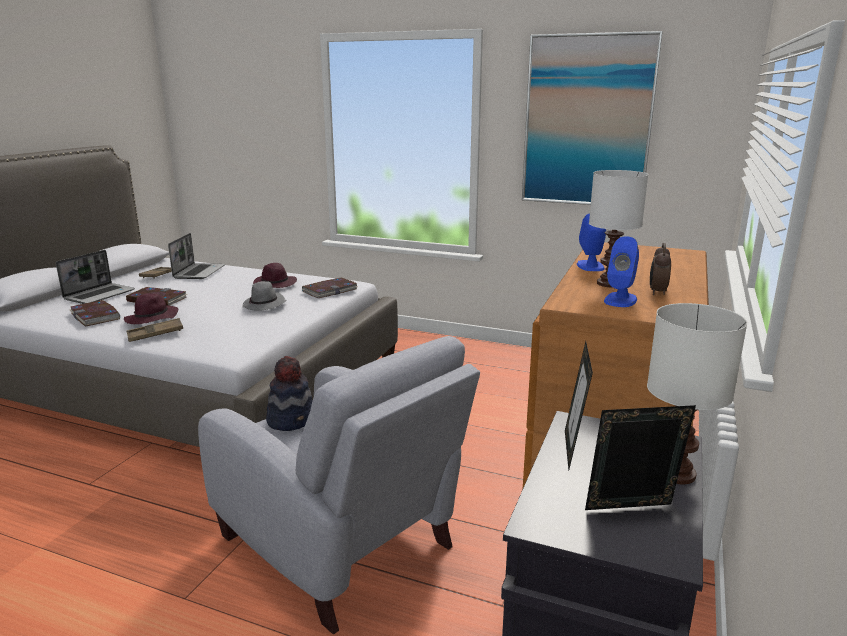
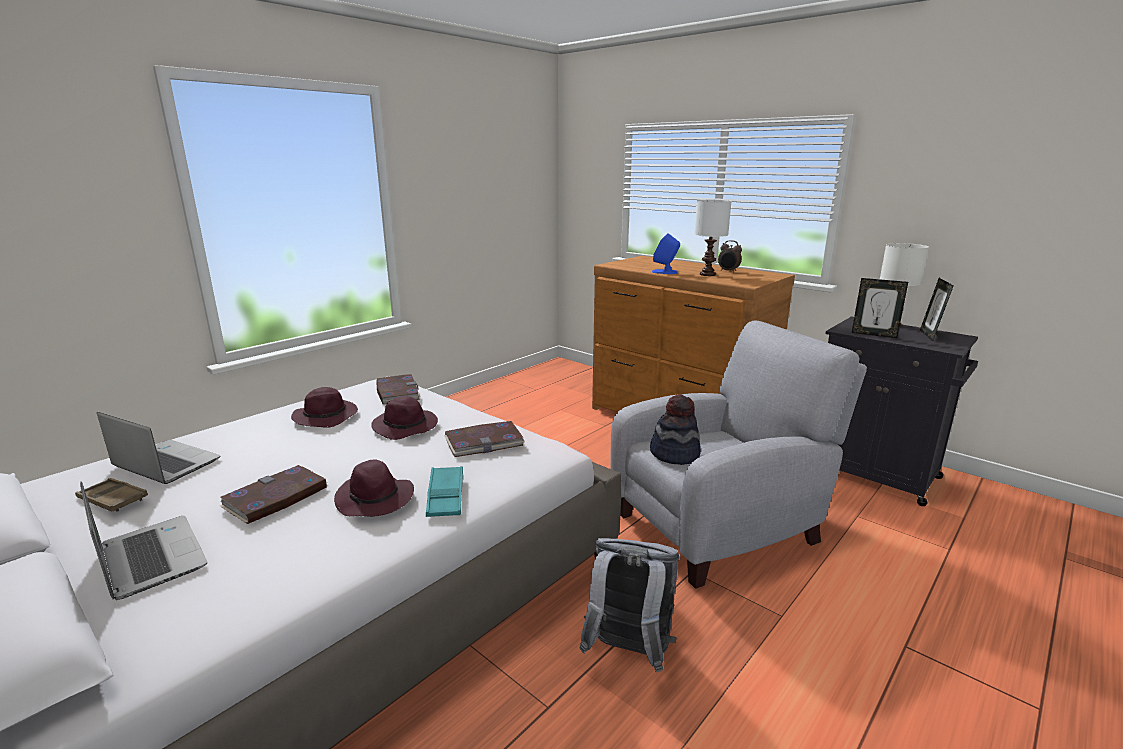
camera: 70 degrees left, 0 degrees up
book [70,300,120,327] -> book moved to [444,421,525,457]
brown tray [127,318,183,342] -> turquoise tray [426,466,463,517]
grey hat [242,281,287,311] -> purple hat [372,396,438,440]
picture [522,31,663,205] -> none
blue speaker [604,236,639,307] -> none
none -> grey backpack [580,538,679,672]

